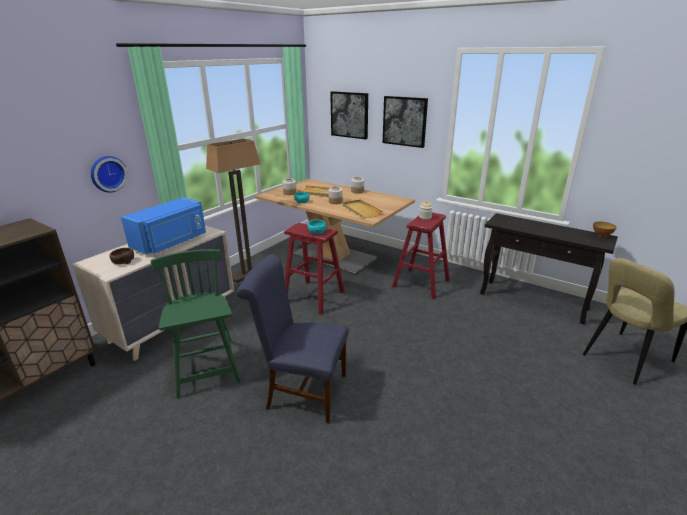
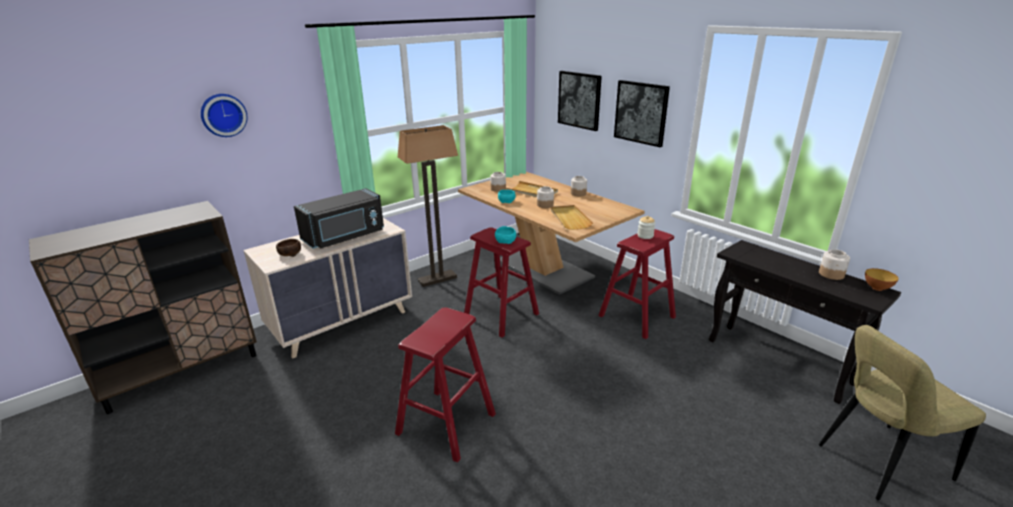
camera: 15 degrees right, 0 degrees up
wall clock [91,156,128,193] -> wall clock moved to [201,94,247,137]
blue microwave [121,197,206,255] -> black microwave [294,188,384,249]
green chair [150,249,241,398] -> none
blue chair [236,254,349,423] -> red stool [395,307,496,463]
none -> jar [819,249,850,280]

